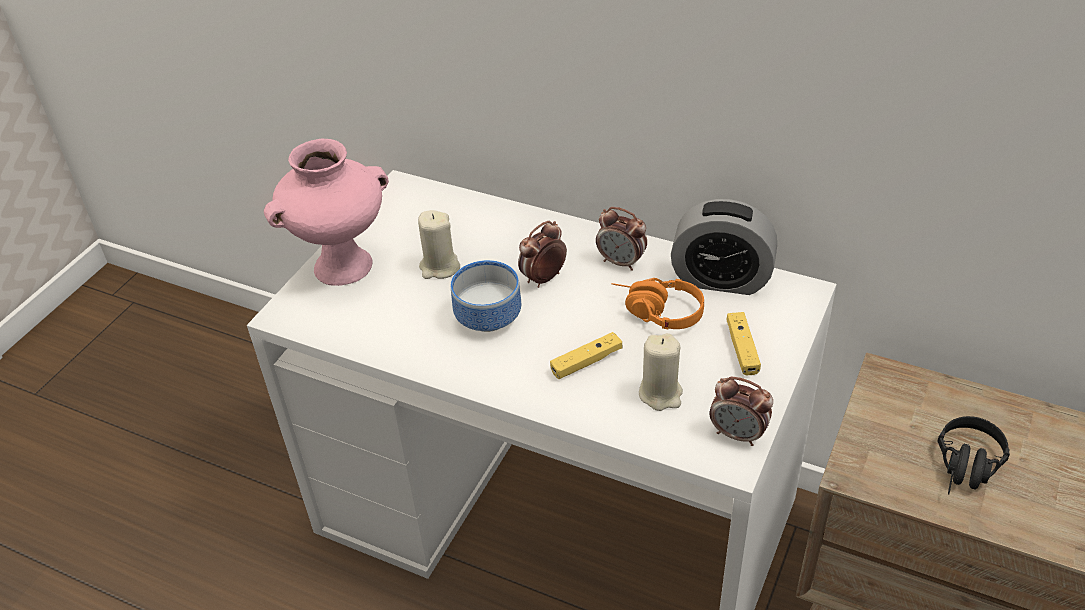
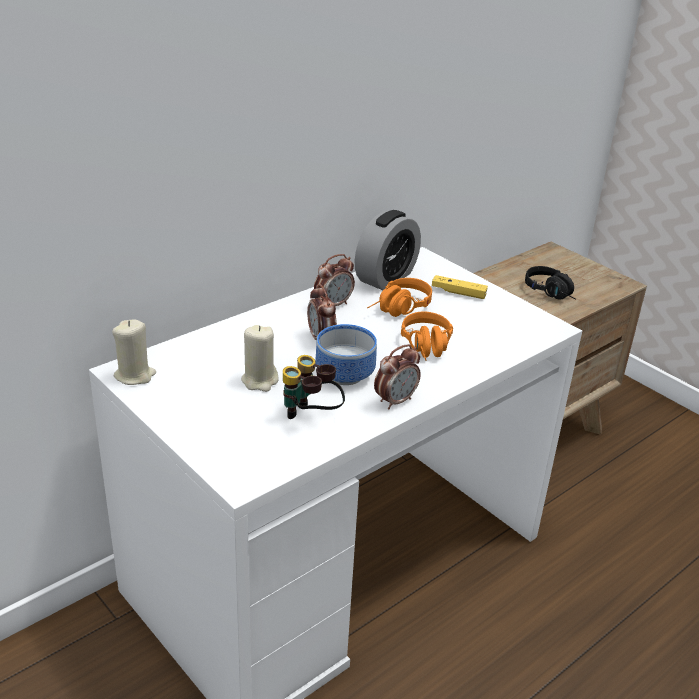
camera: 70 degrees left, 10 degrees down
pink vase [264,139,389,286] -> none
yellow game controller [550,332,622,379] -> orange headphones [401,312,453,361]
beige candle [639,333,683,411] -> beige candle moved to [112,320,156,385]
alarm clock [709,377,773,446] -> alarm clock moved to [374,344,421,410]
none -> binoculars [283,355,345,419]

